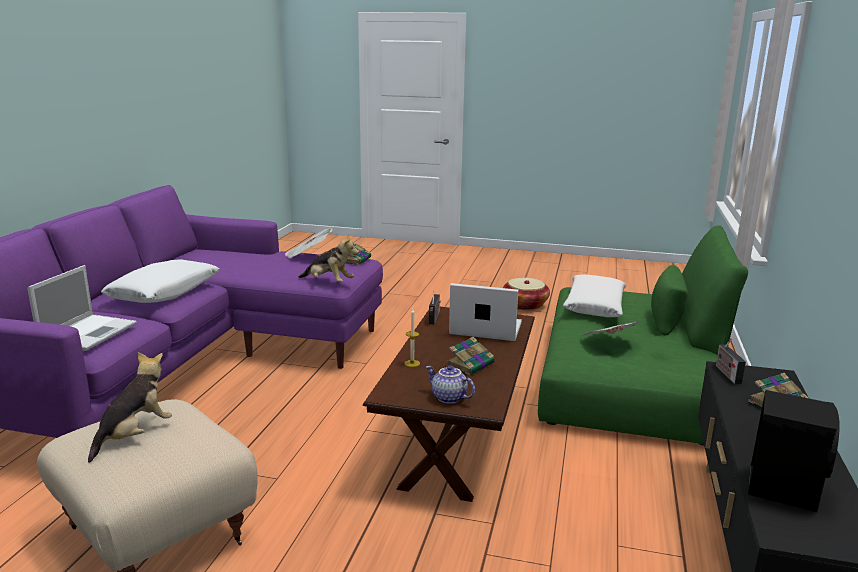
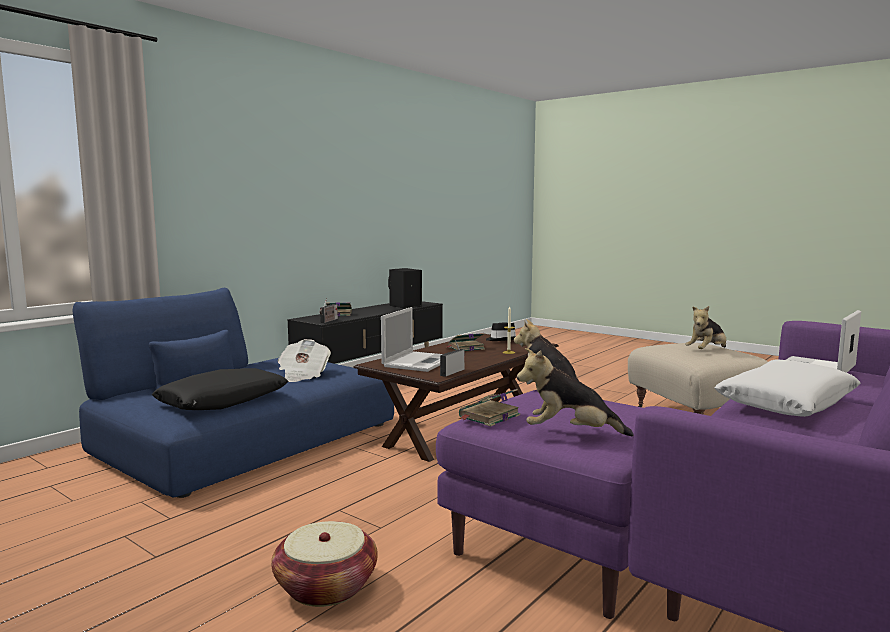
camera: 155 degrees left, 10 degrees down
newspaper [285,228,333,259] -> plush toy [517,348,634,436]
teapot [426,365,475,404] -> black hat [486,323,516,341]
laptop [449,283,522,341] -> laptop turned 105 degrees counterclockwise [381,307,442,372]
basket [503,278,550,310] -> basket moved to [271,521,378,607]
green sofa [538,225,748,446] -> blue sofa [73,288,394,498]
white pillow [563,275,626,317] -> black pillow [152,368,288,410]

